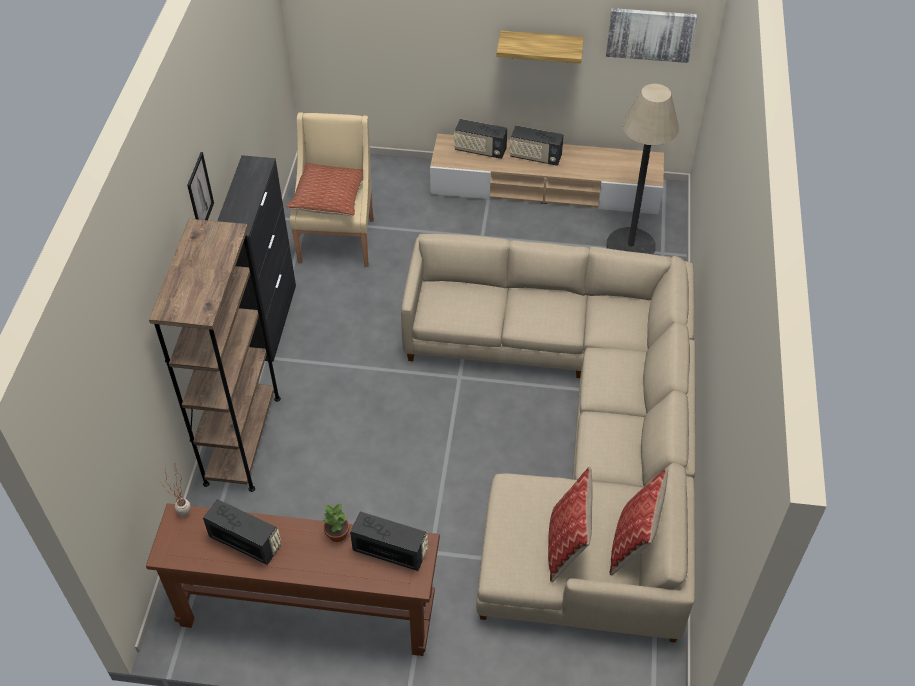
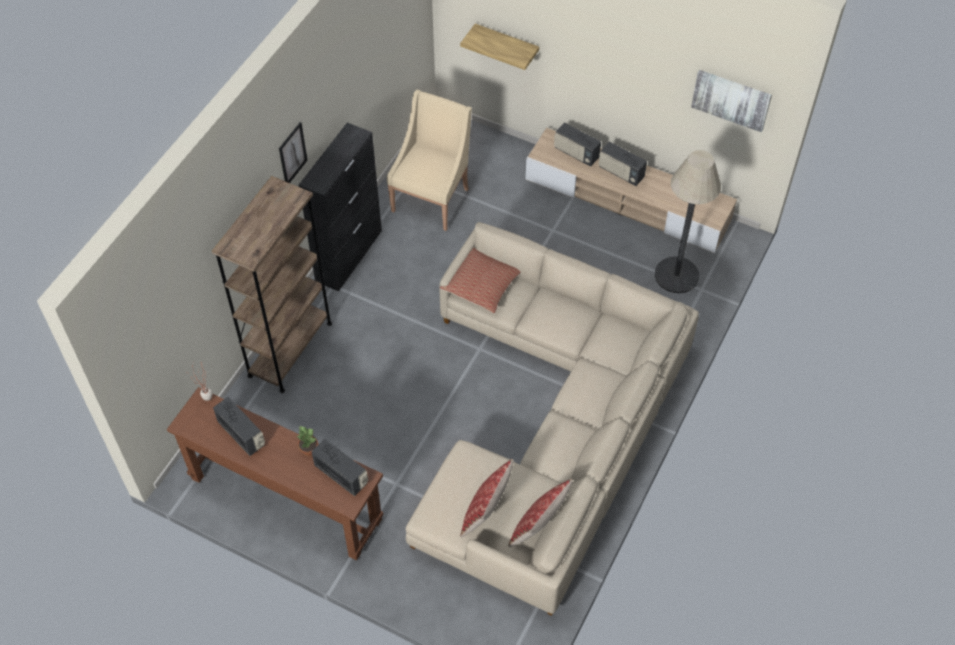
camera: 20 degrees right, 5 degrees up
pillow [286,163,363,216] -> pillow moved to [440,248,521,313]
shelf [497,30,584,64] -> shelf moved to [460,24,539,70]

